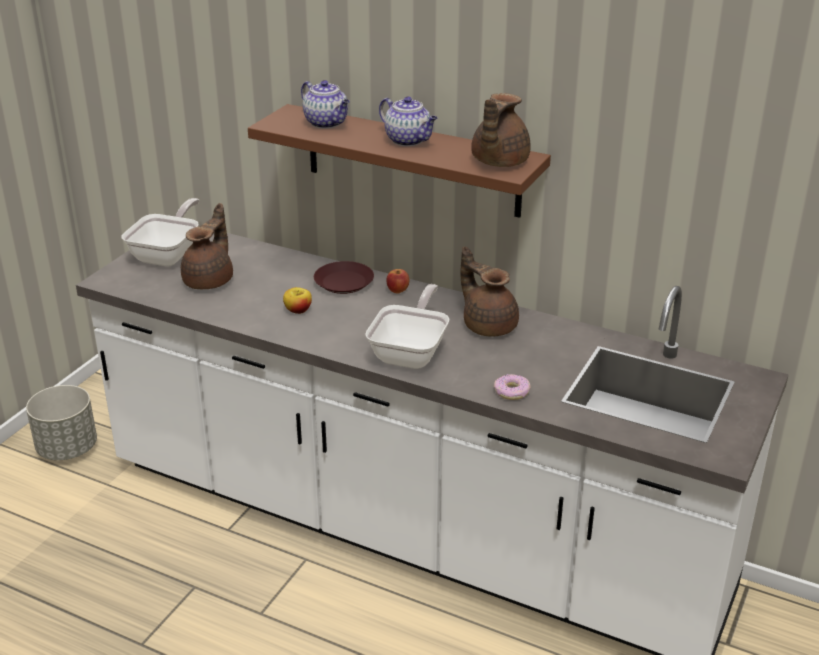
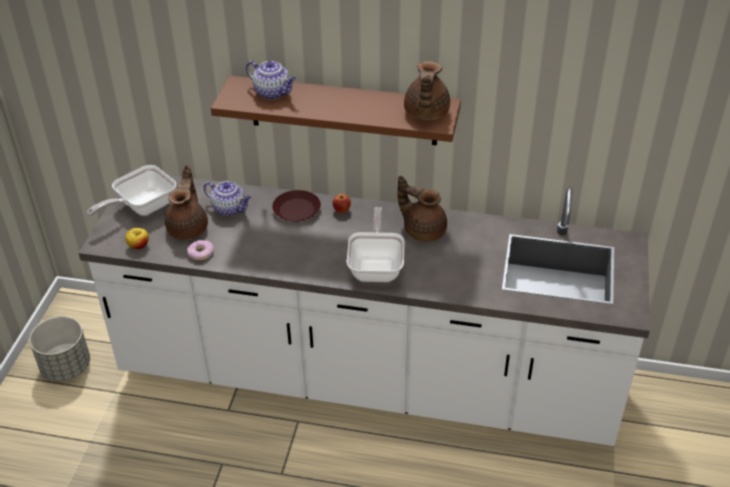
camera: 15 degrees left, 10 degrees up
frying pan [121,198,199,267] -> frying pan turned 135 degrees counterclockwise [87,165,176,217]
apple [283,287,312,314] -> apple moved to [125,228,149,249]
teapot [379,96,438,146] -> teapot moved to [203,181,251,216]
donut [494,374,531,400] -> donut moved to [187,240,214,260]

